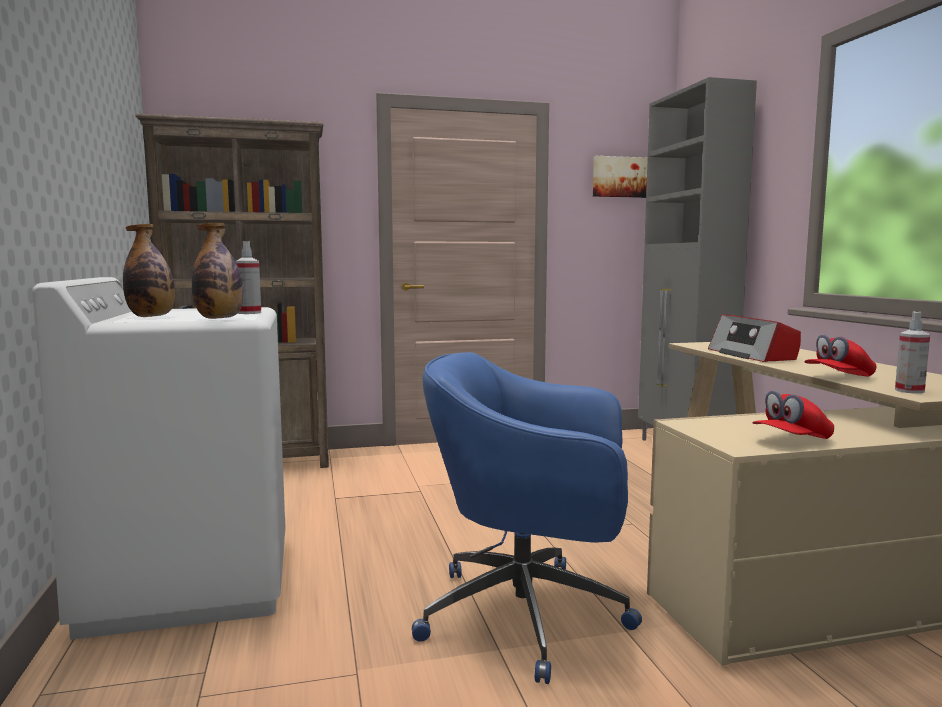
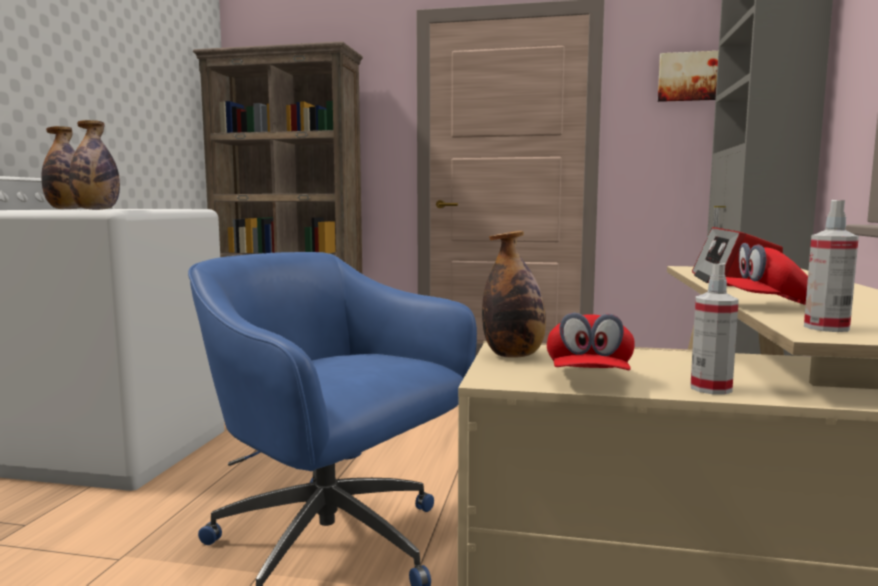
camera: 25 degrees right, 0 degrees up
spray bottle [235,241,261,314] -> spray bottle moved to [690,263,739,395]
red cap [752,390,834,439] -> red cap turned 75 degrees counterclockwise [547,312,635,371]
none -> bottle [482,231,546,358]

